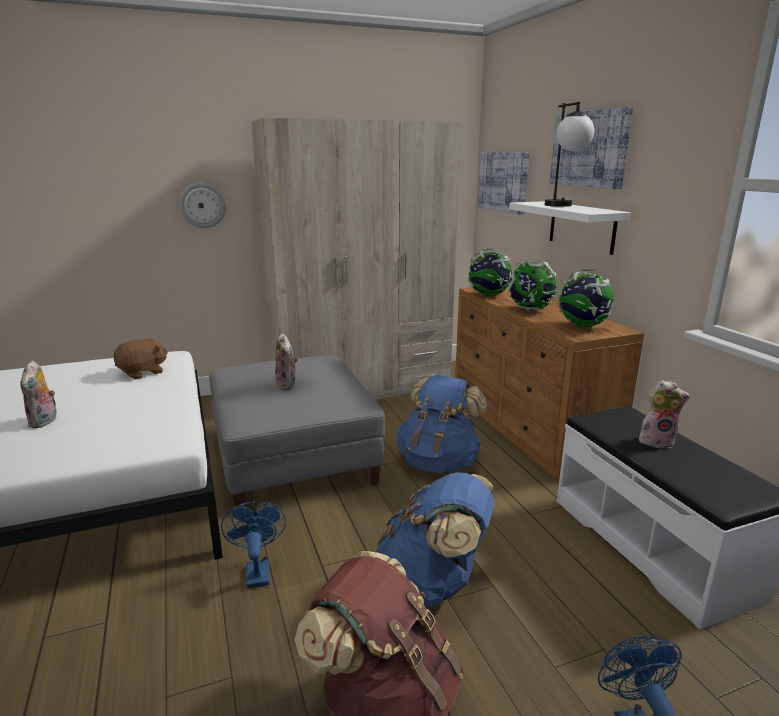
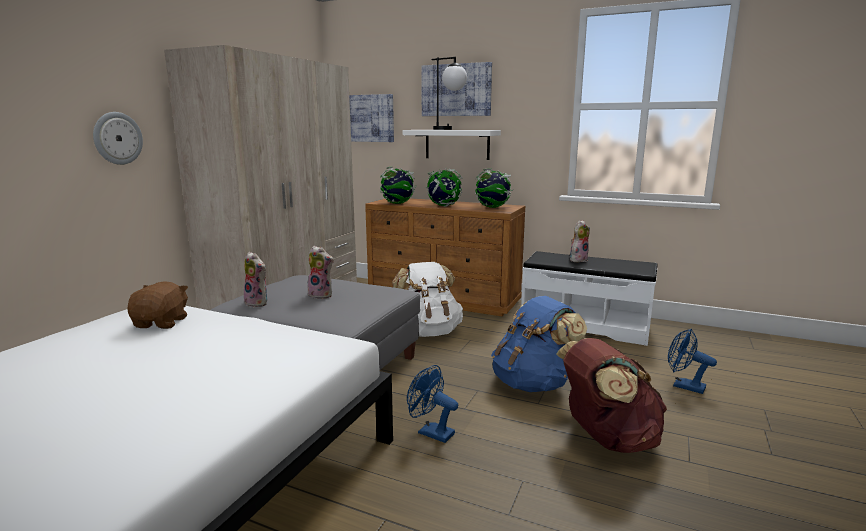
camera: 45 degrees left, 5 degrees down
plush toy [20,360,57,428] -> plush toy moved to [244,252,267,307]
blue backpack [396,375,487,473] -> white backpack [392,262,463,337]

